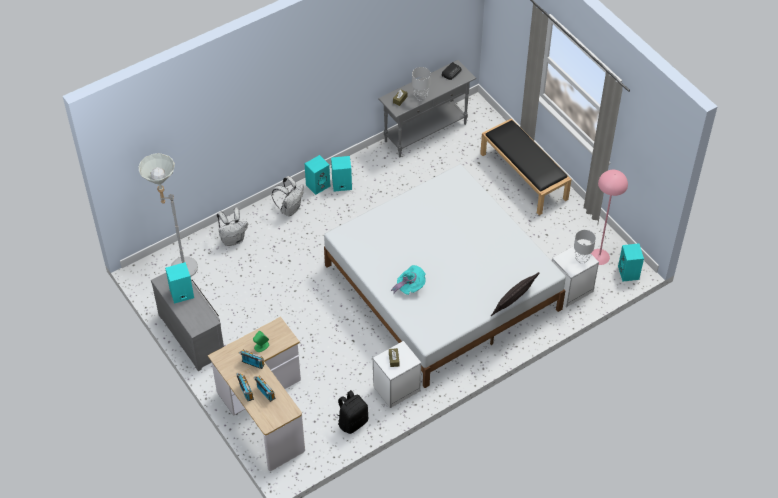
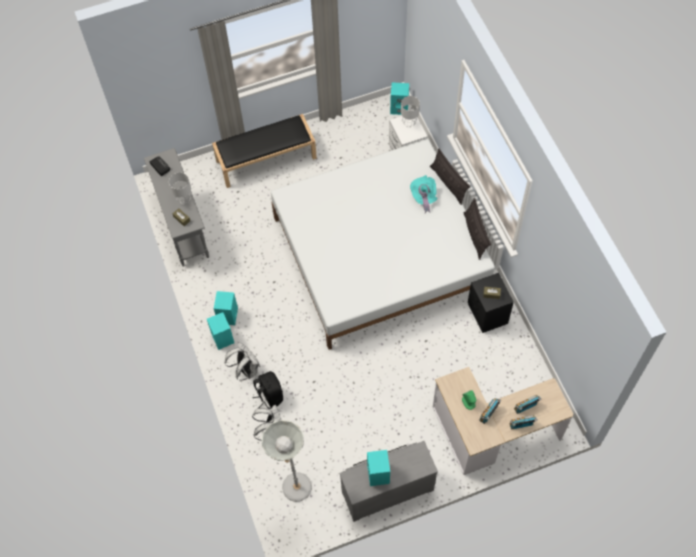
camera: 75 degrees left, 10 degrees up
black backpack [337,390,368,434] -> black backpack moved to [252,371,283,409]
white nightstand [373,341,421,408] -> black nightstand [468,273,514,333]
turquoise hat [391,265,426,295] -> turquoise hat moved to [410,175,437,213]
pink floor lamp [591,170,628,265] -> none
none -> pillow [463,198,491,260]

